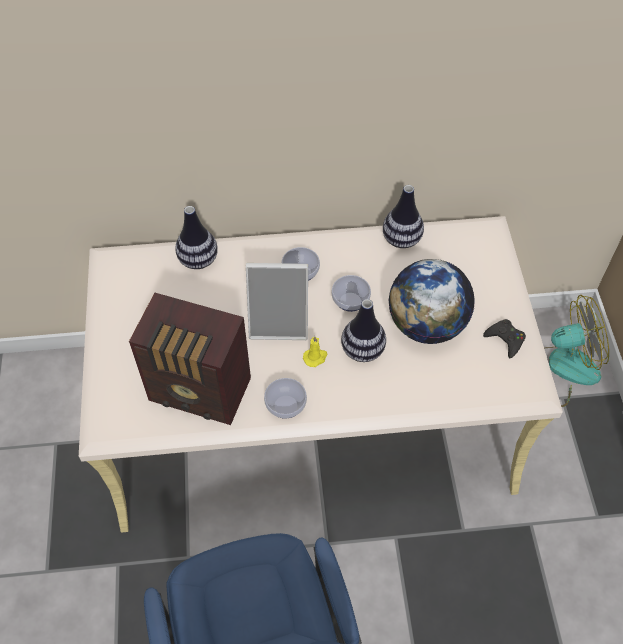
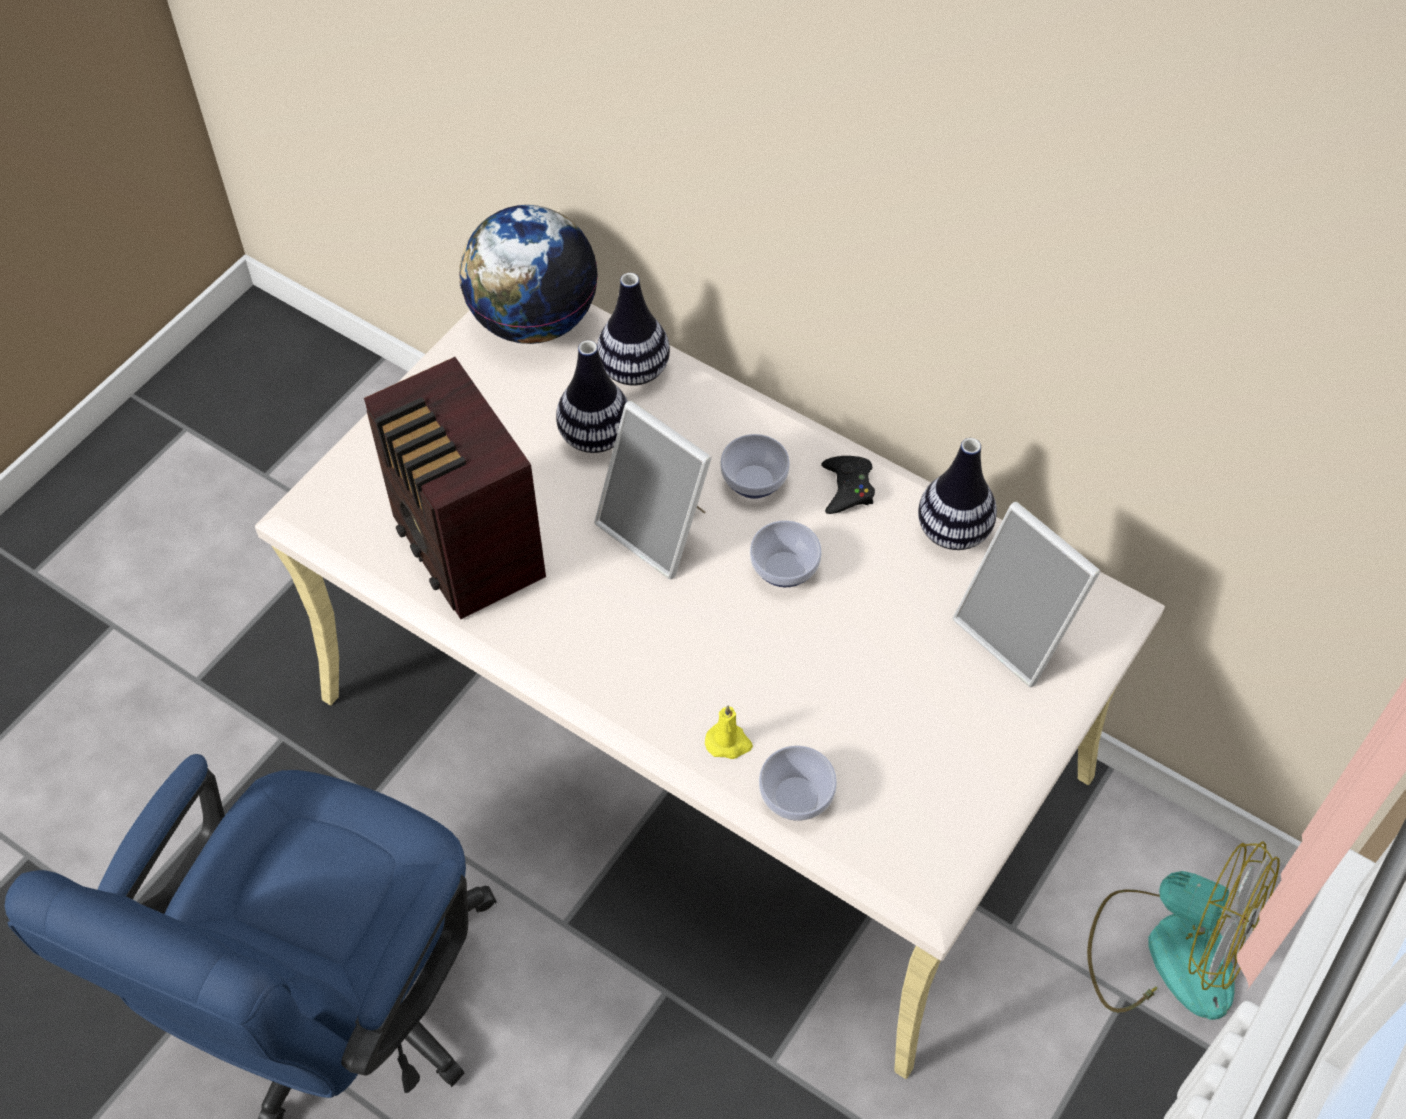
camera: 40 degrees right, 0 degrees up
bowl [264,378,307,419] -> bowl moved to [759,745,837,821]
yellow candle [303,336,327,367] -> yellow candle moved to [705,705,753,759]
vase [341,299,386,362] -> vase moved to [556,340,628,453]
globe [388,259,475,344] -> globe moved to [459,205,598,344]
black game controller [483,319,526,358] -> black game controller moved to [821,456,875,514]
none -> picture frame [953,502,1100,687]

